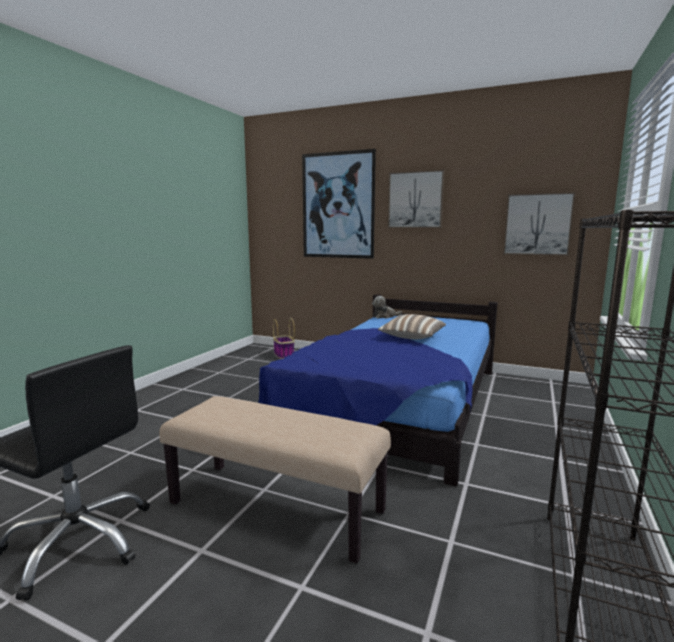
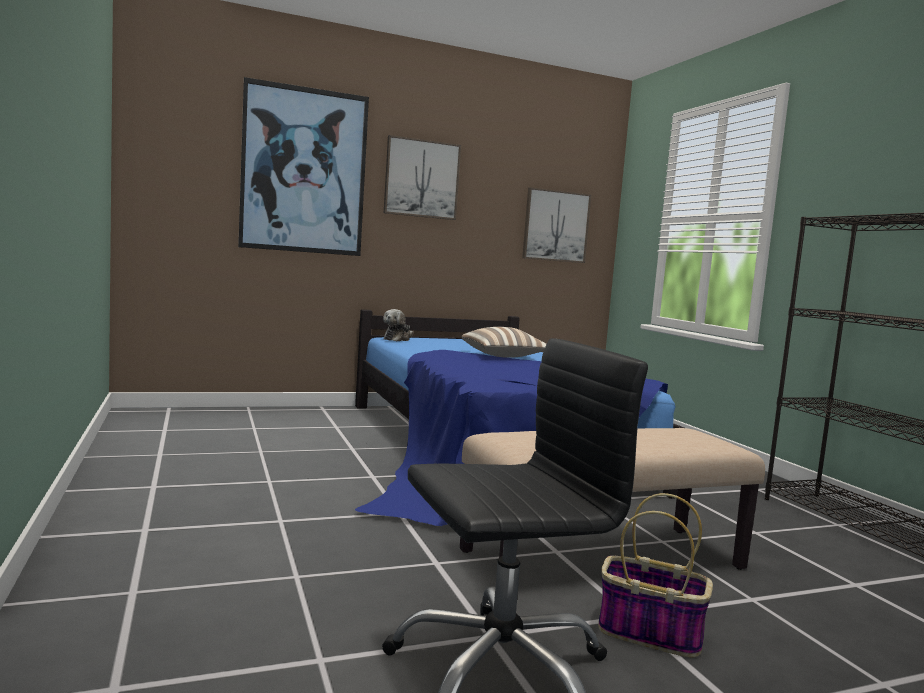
camera: 45 degrees left, 5 degrees down
basket [273,318,295,359] -> basket moved to [598,493,713,658]

